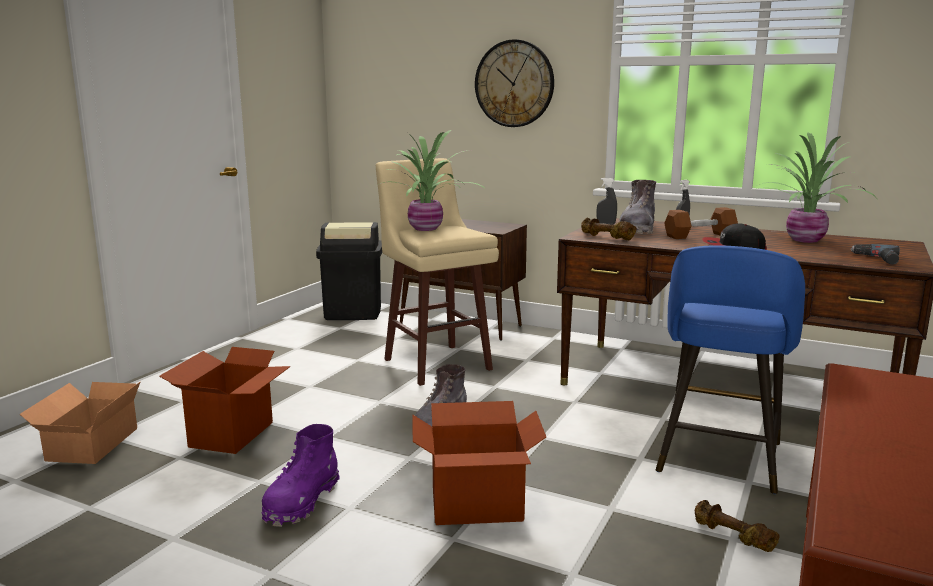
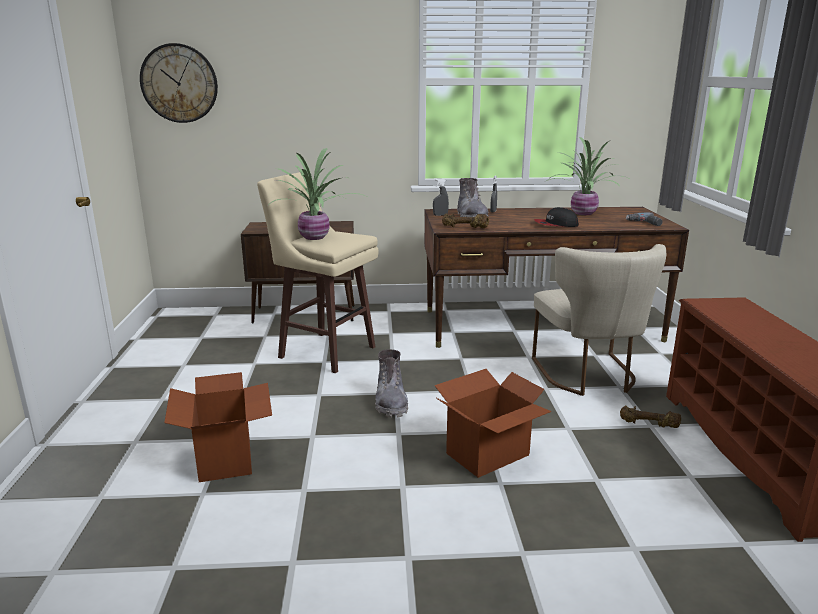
camera: 30 degrees left, 5 degrees up
cardboard box [20,381,141,464] -> none
purple boot [262,424,340,527] -> none
black trash can [316,222,383,320] -> none
wall clock [475,39,554,127] -> wall clock moved to [140,43,218,123]
blue stool [656,245,805,494] -> beige chair [532,244,666,396]
brown dumbbell [664,207,738,239] -> none

